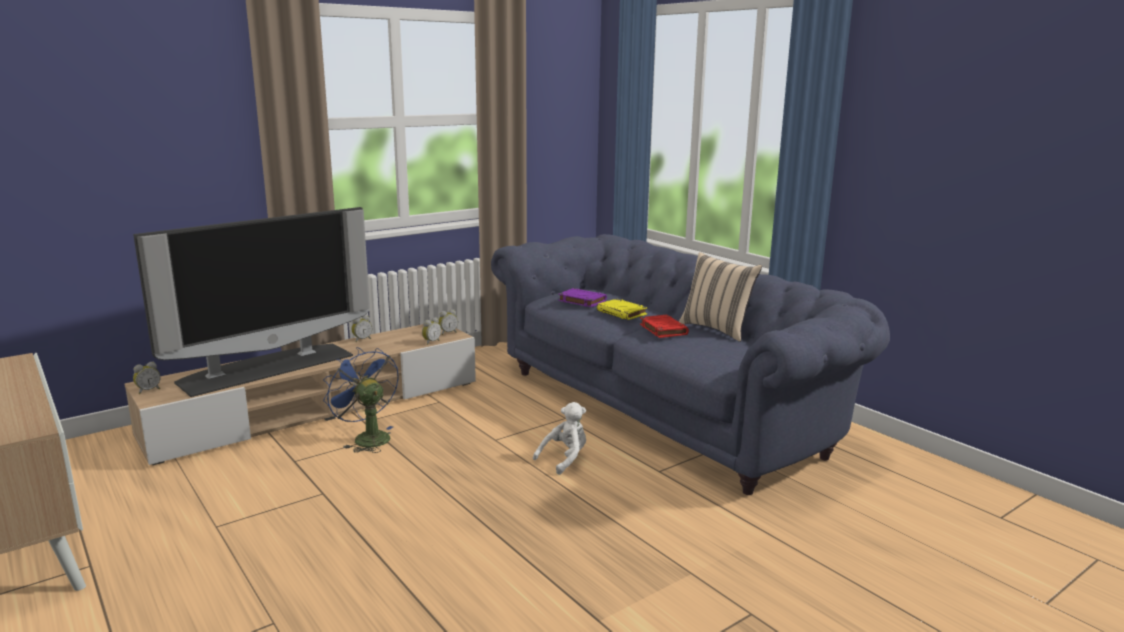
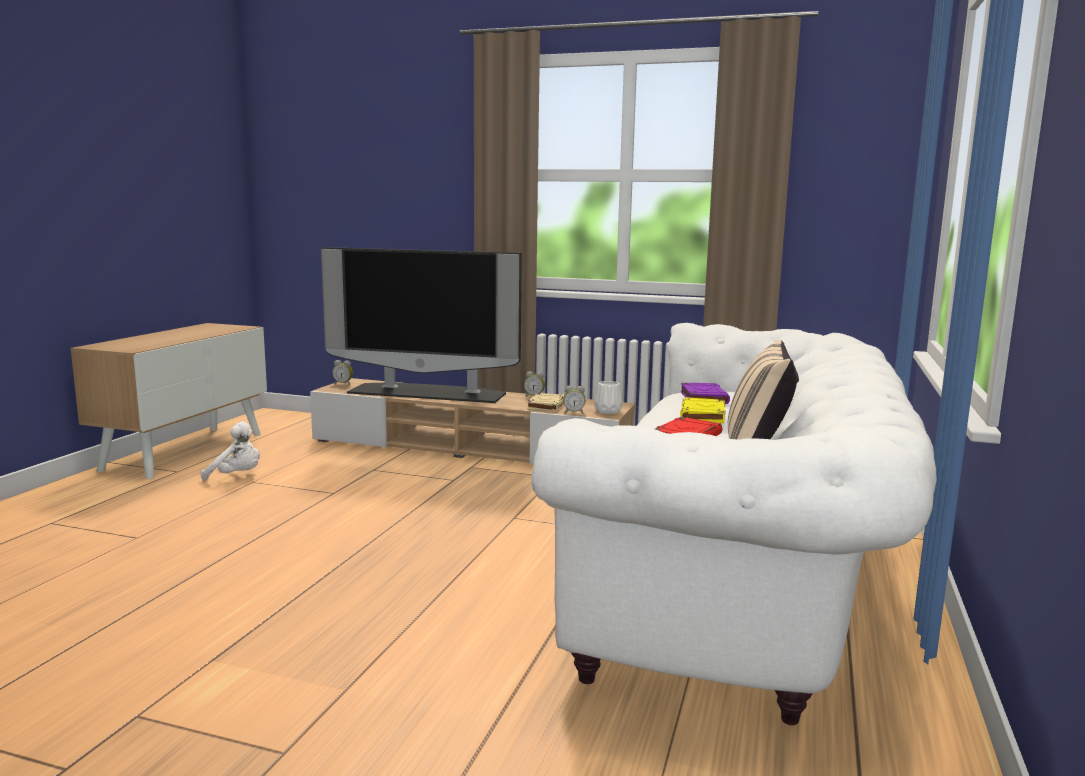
camera: 55 degrees right, 5 degrees down
blue fan [323,347,399,453] -> none
alarm clock [438,309,458,335] -> white vase [594,381,622,414]
blue sofa [491,234,890,495] -> white sofa [532,323,937,725]
white plush toy [533,402,586,475] -> white plush toy moved to [201,421,260,480]
none -> beige book [527,393,564,412]

